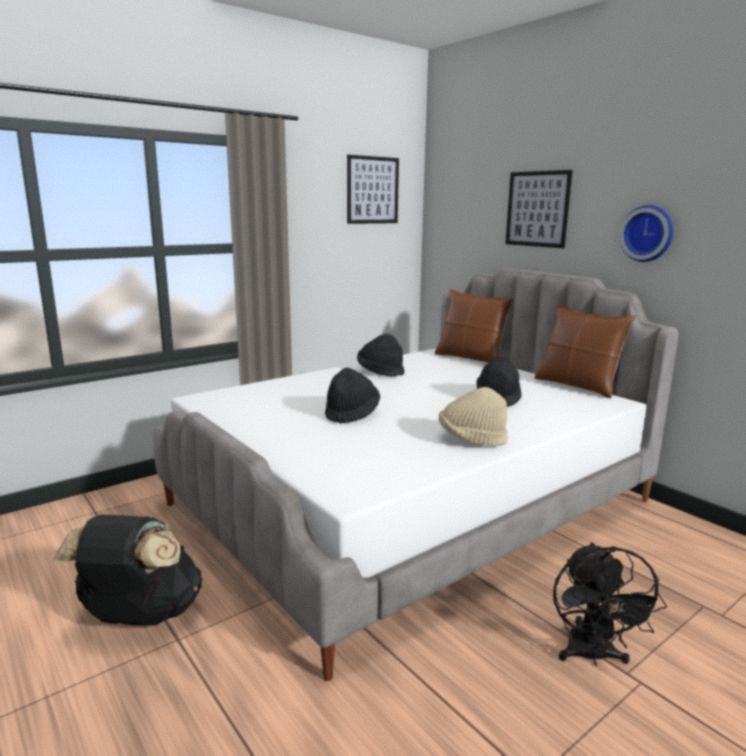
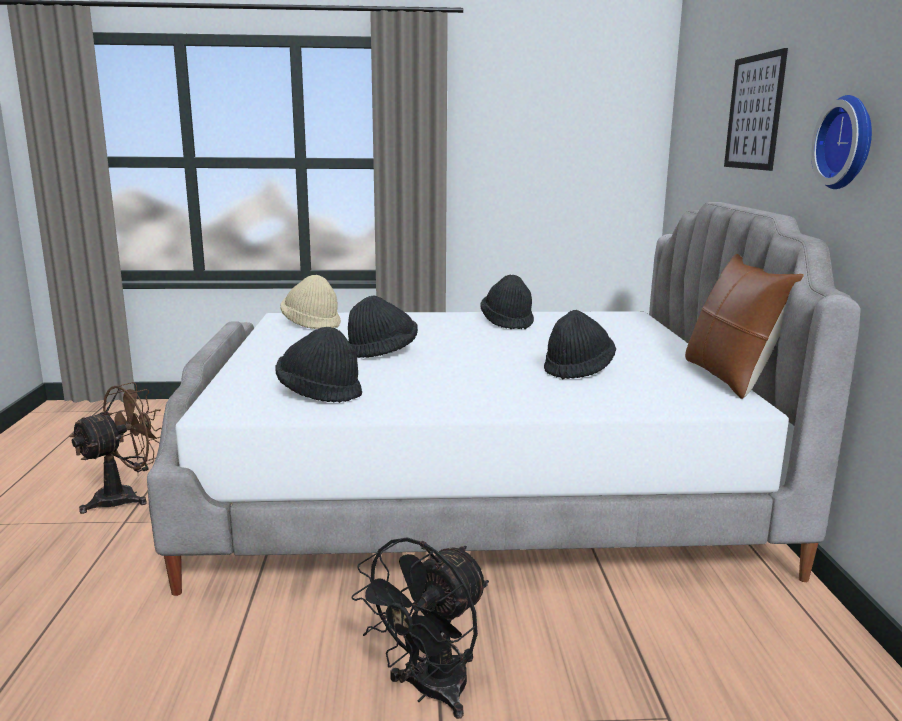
camera: 35 degrees right, 0 degrees up
black backpack [53,515,202,626] -> brown fan [69,382,162,514]
picture [347,155,399,224] -> none
brown pillow [435,289,513,363] -> none
beige hat [438,387,508,446] -> beige hat moved to [280,275,341,329]
none -> black hat [276,327,362,403]

